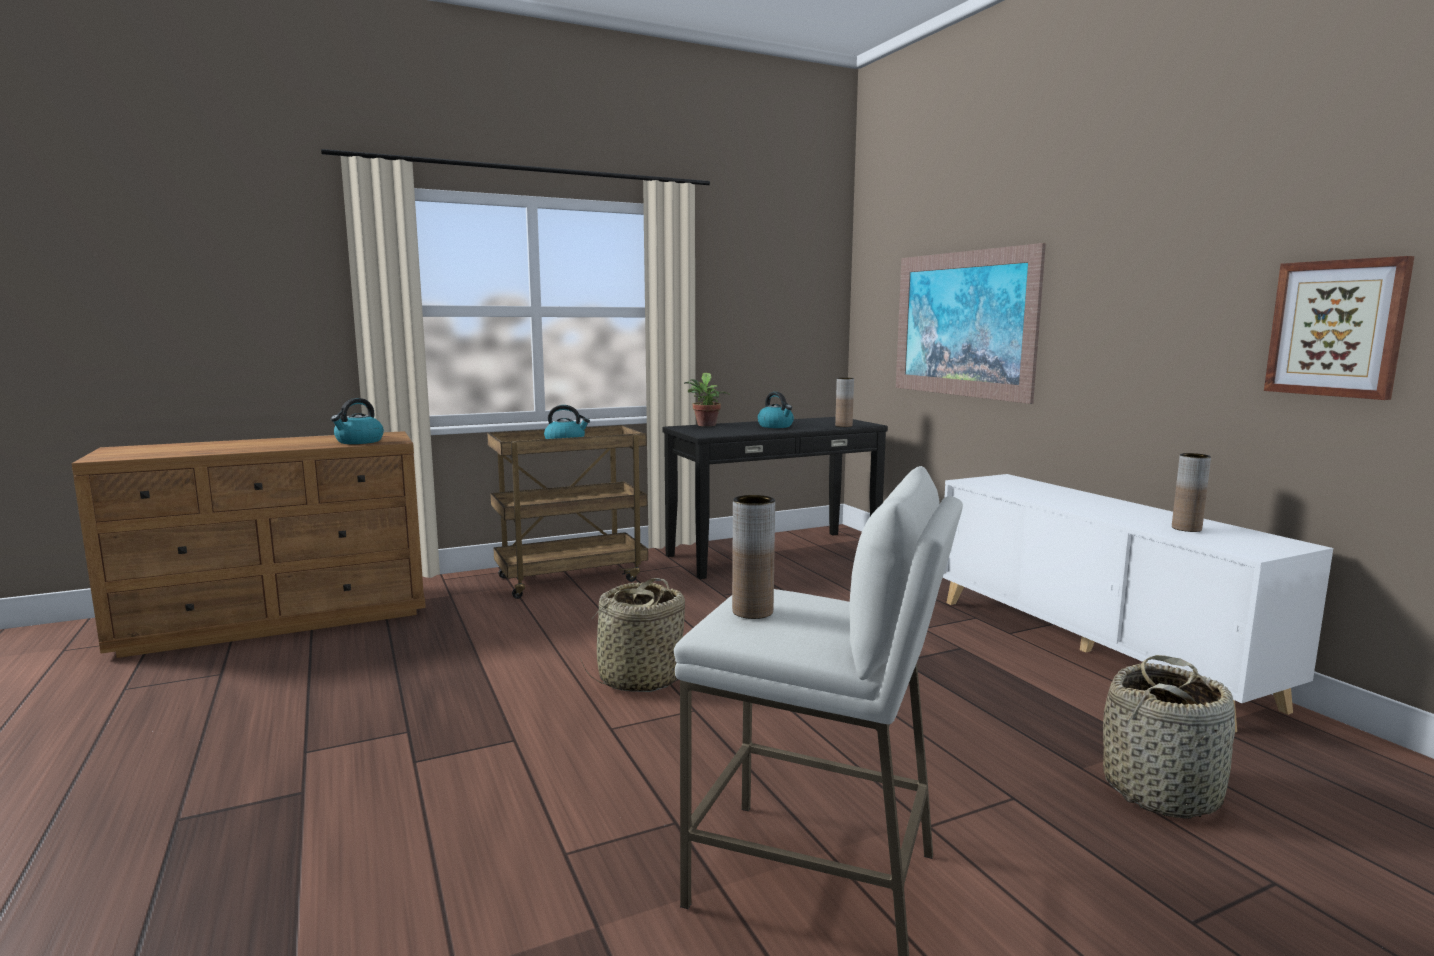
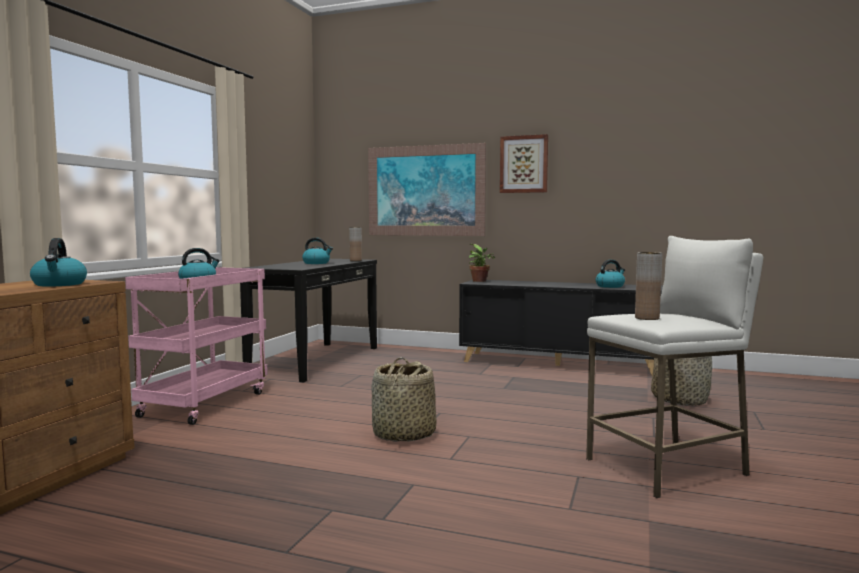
camera: 45 degrees left, 5 degrees down
brown cart [487,425,648,599] -> pink cart [125,267,268,425]
potted plant [684,373,730,426] -> potted plant moved to [468,244,495,282]
white cabinet [943,474,1333,732] -> black cabinet [459,280,663,376]
brown vase [1172,453,1211,532] -> kettle [595,260,625,288]
picture [1264,256,1414,400] -> picture moved to [500,134,548,193]

